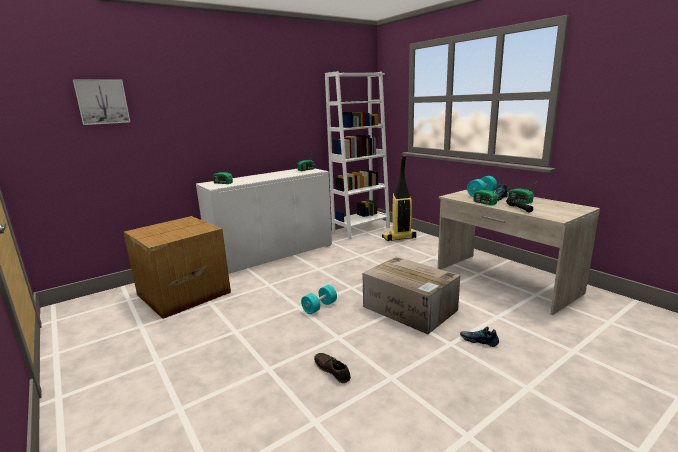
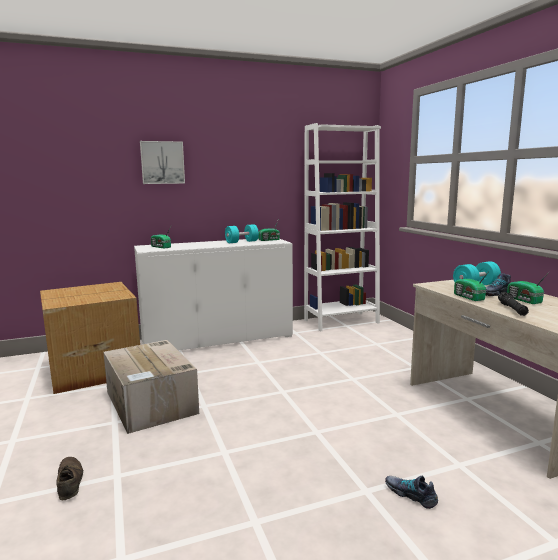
camera: 15 degrees right, 5 degrees down
picture [73,79,130,125] -> picture moved to [140,141,185,184]
turquoise dumbbell [301,285,337,314] -> turquoise dumbbell moved to [225,224,259,243]
brown shoe [314,353,351,383] -> brown shoe moved to [56,457,83,500]
cardboard box [362,256,460,334] -> cardboard box moved to [103,340,199,434]
vacuum cleaner [382,155,416,241] -> none

